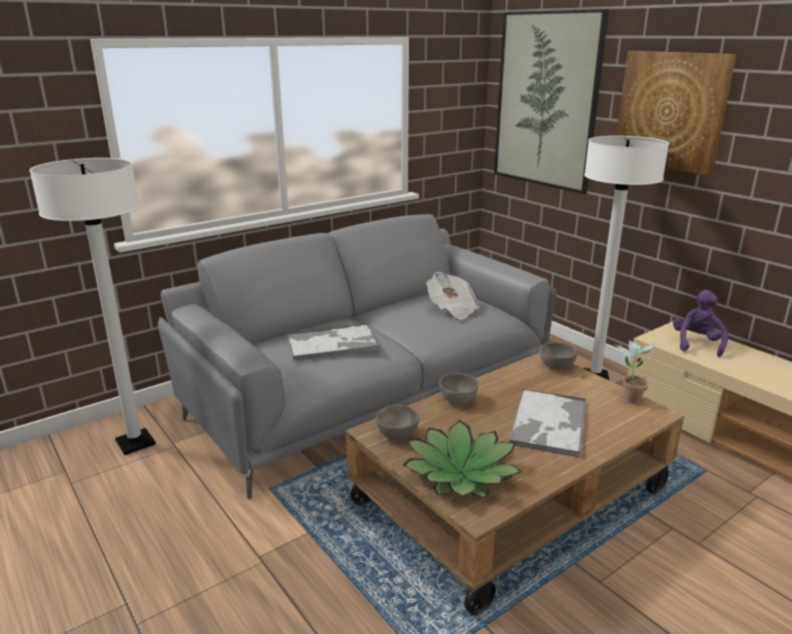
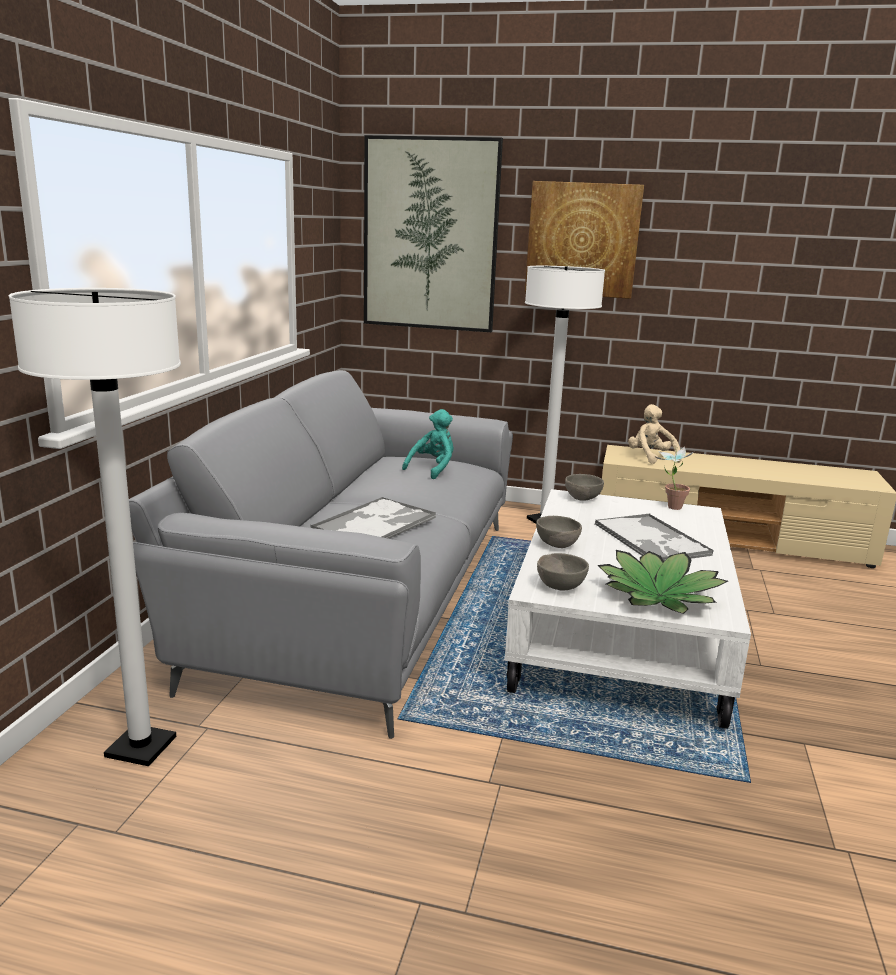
camera: 40 degrees left, 5 degrees down
brown coffee table [345,352,685,615] -> white coffee table [504,489,751,729]
newspaper [426,272,479,320] -> turquoise plush toy [402,409,453,479]
purple plush toy [673,290,728,357] -> beige plush toy [628,404,681,464]

